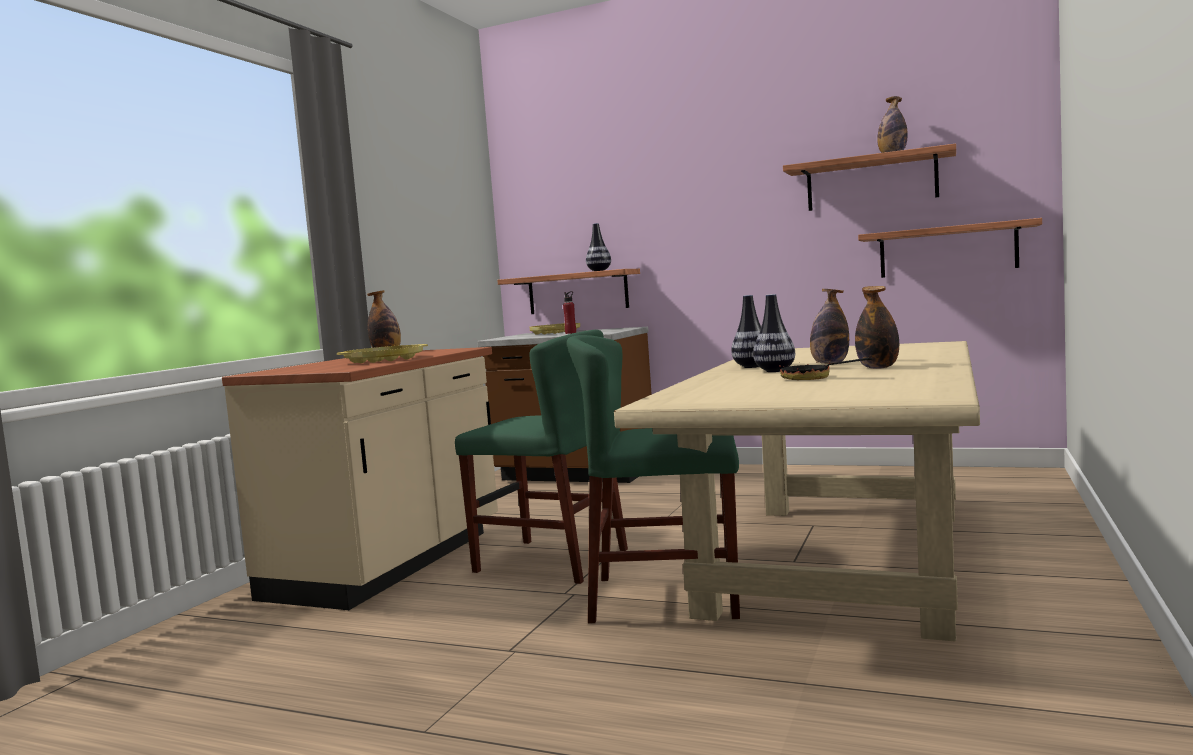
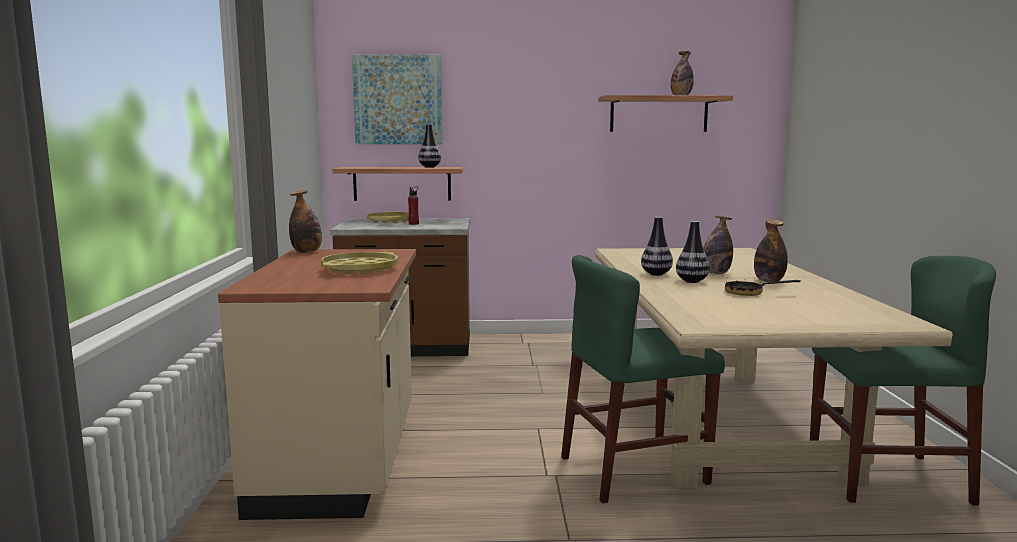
camera: 25 degrees left, 5 degrees up
green chair [455,330,628,584] -> green chair moved to [810,256,996,506]
shelf [858,218,1042,278] -> none
none -> picture [352,54,442,144]

